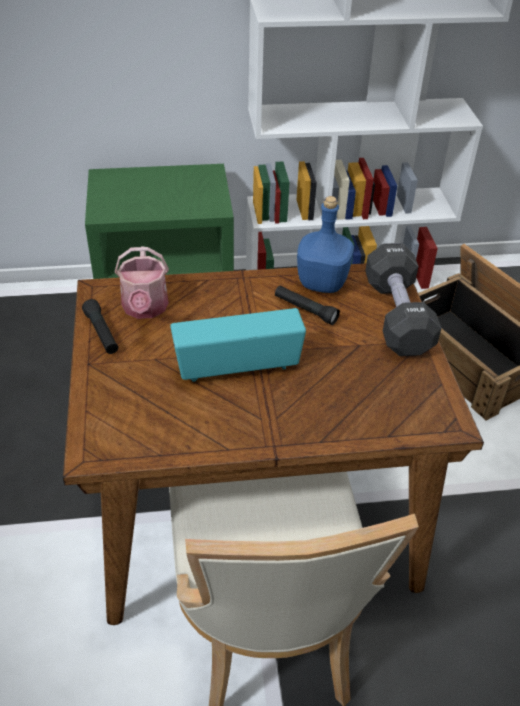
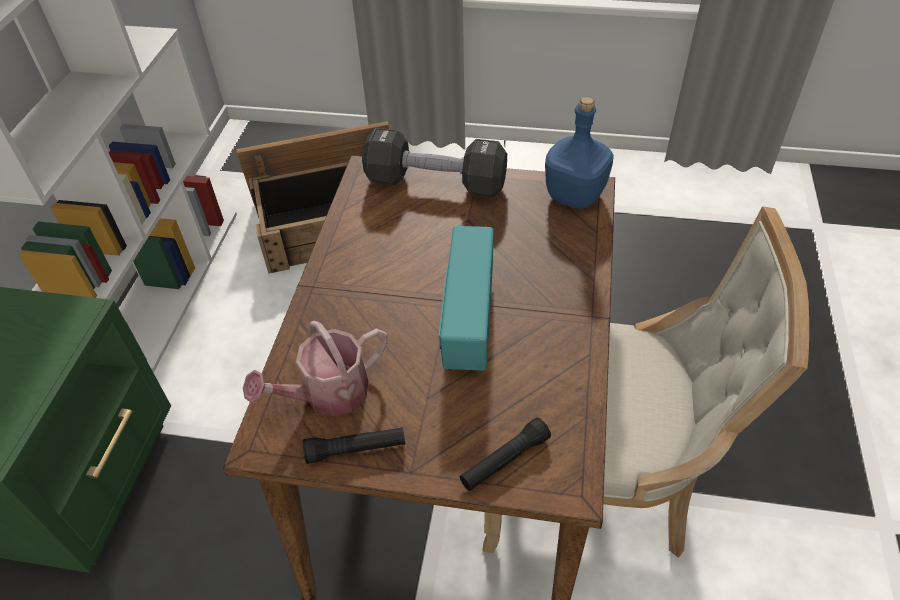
camera: 70 degrees left, 5 degrees up
watering can [115,247,169,319] -> watering can turned 135 degrees clockwise [243,320,388,416]
black flashlight [275,286,340,325] -> black flashlight moved to [460,417,551,491]
blue bottle [297,196,354,293] -> blue bottle moved to [545,97,614,209]

